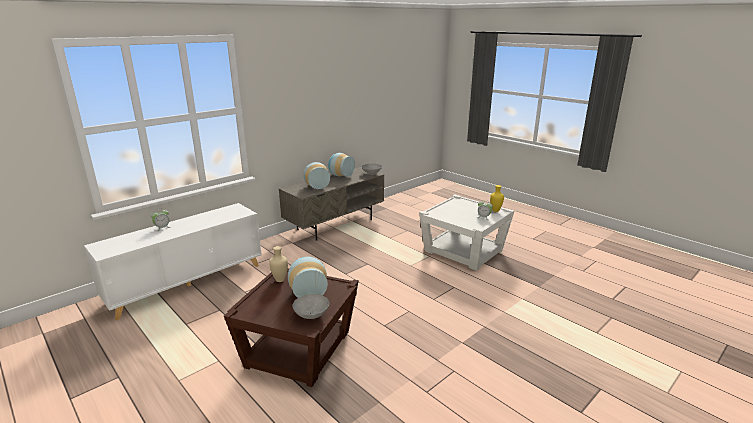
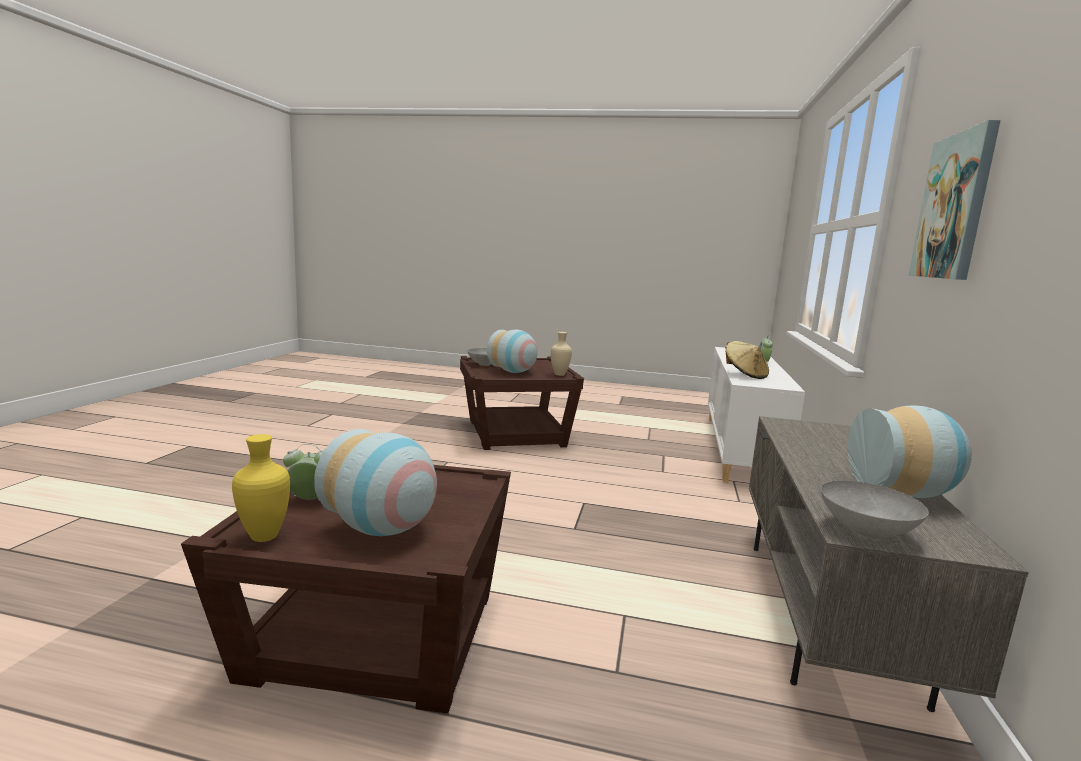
camera: 145 degrees right, 10 degrees down
vase [304,162,330,189] -> vase moved to [314,429,437,536]
white side table [419,194,514,271] -> brown side table [181,453,511,714]
none -> beige hat [725,341,769,379]
none -> picture [909,120,1000,280]

